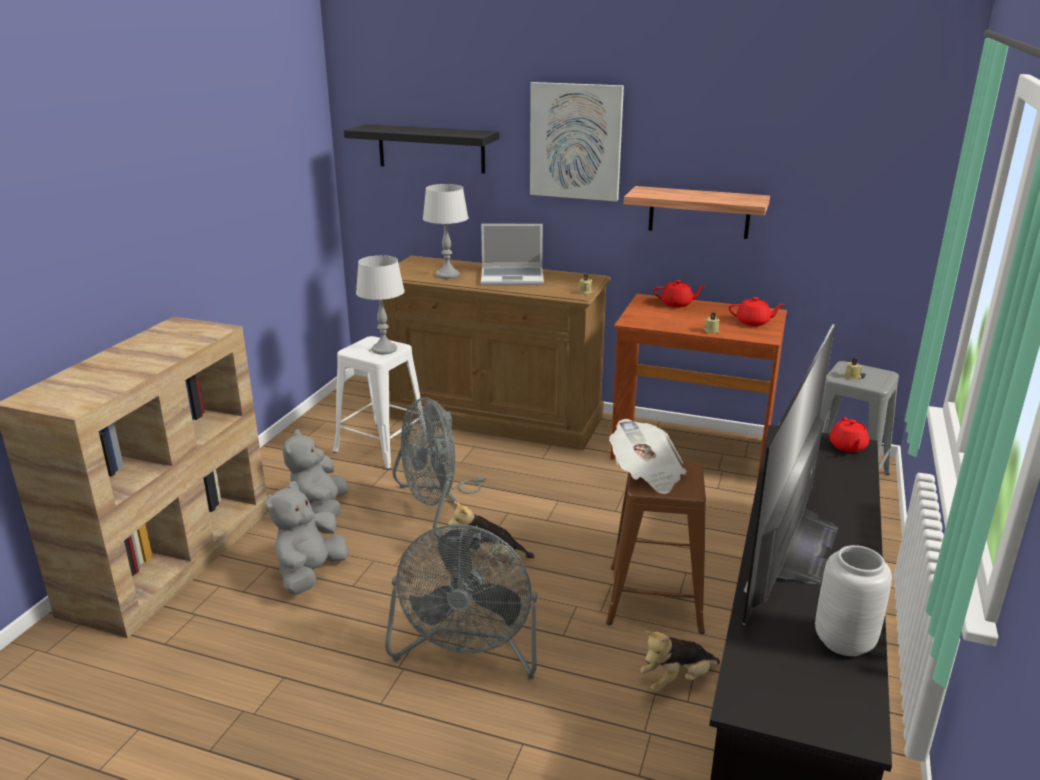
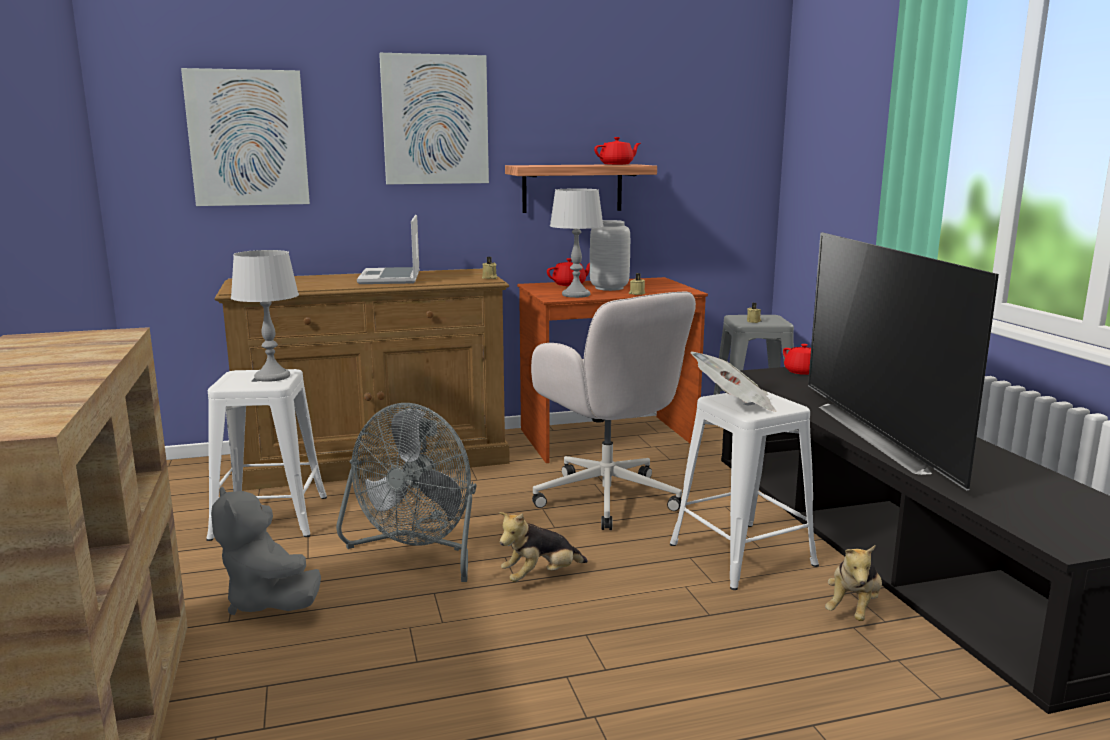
camera: 35 degrees left, 10 degrees down
grey plush toy [266,481,348,595] -> none
black shelf [344,124,499,174] -> picture [181,68,310,206]
grey fan [385,523,537,680] -> none
grey table lamp [423,184,468,279] -> grey table lamp moved to [550,188,604,298]
laptop [481,224,544,285] -> laptop turned 120 degrees clockwise [357,215,420,284]
brown stool [606,461,706,634] -> white stool [670,391,819,590]
red teapot [729,297,784,326] -> red teapot moved to [594,137,641,165]
grey vase [815,545,892,656] -> grey vase moved to [590,220,630,291]
none -> white office chair [531,292,696,530]

